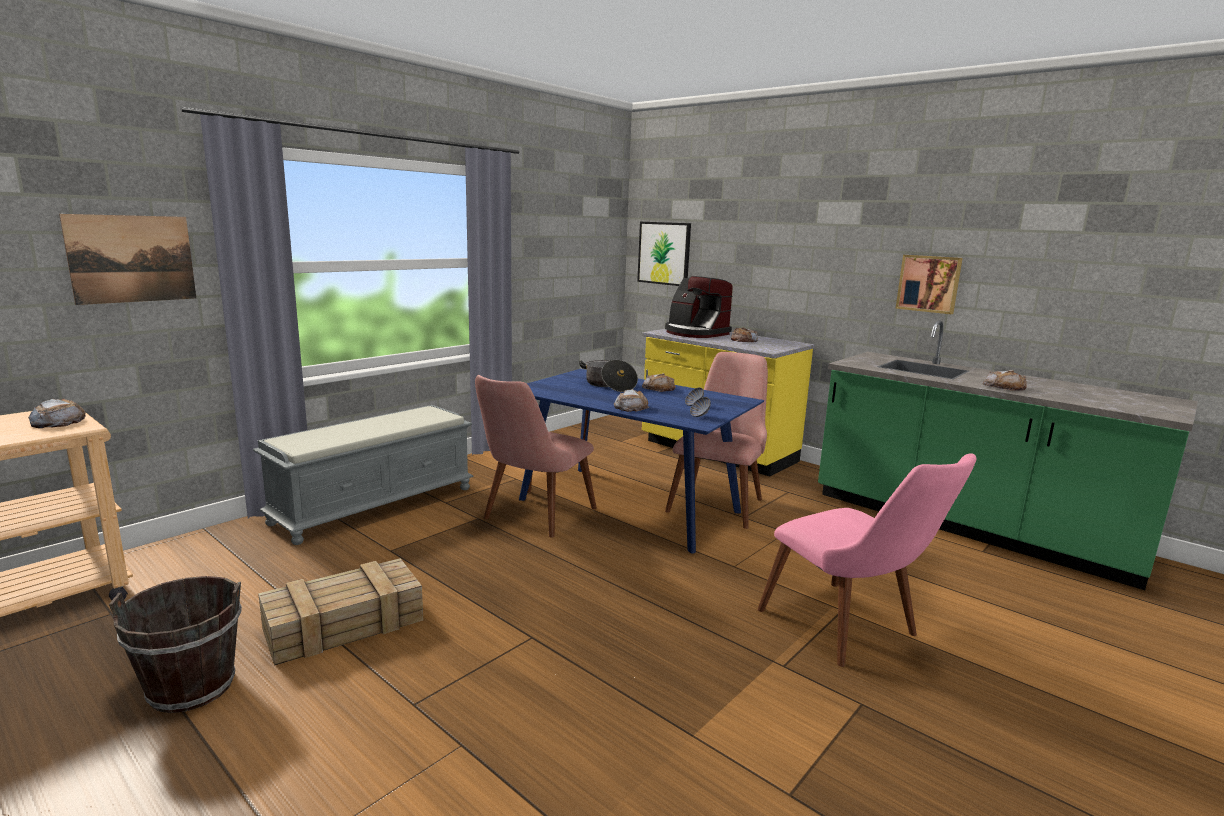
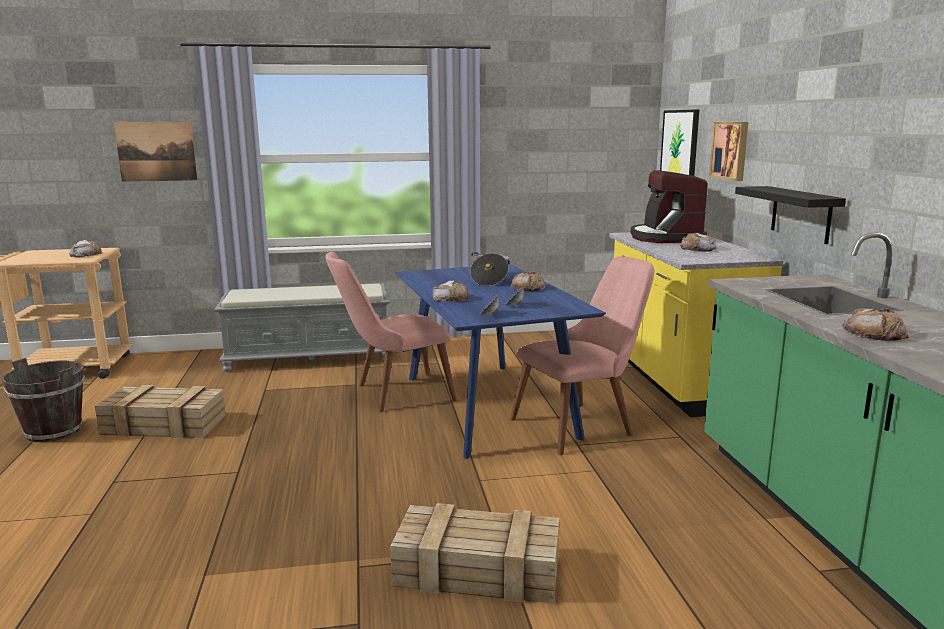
camera: 40 degrees right, 0 degrees up
pink chair [757,453,976,667] -> crate [390,503,559,604]
picture [895,255,963,314] -> picture moved to [709,122,748,181]
none -> black shelf [735,186,846,244]

